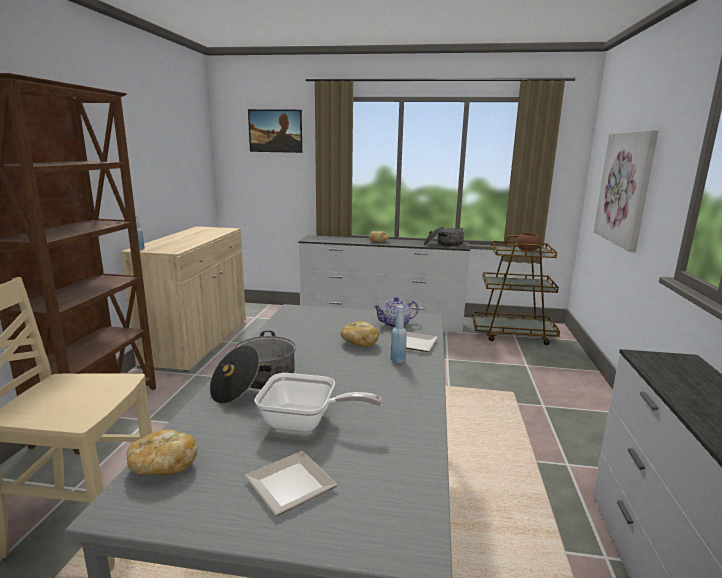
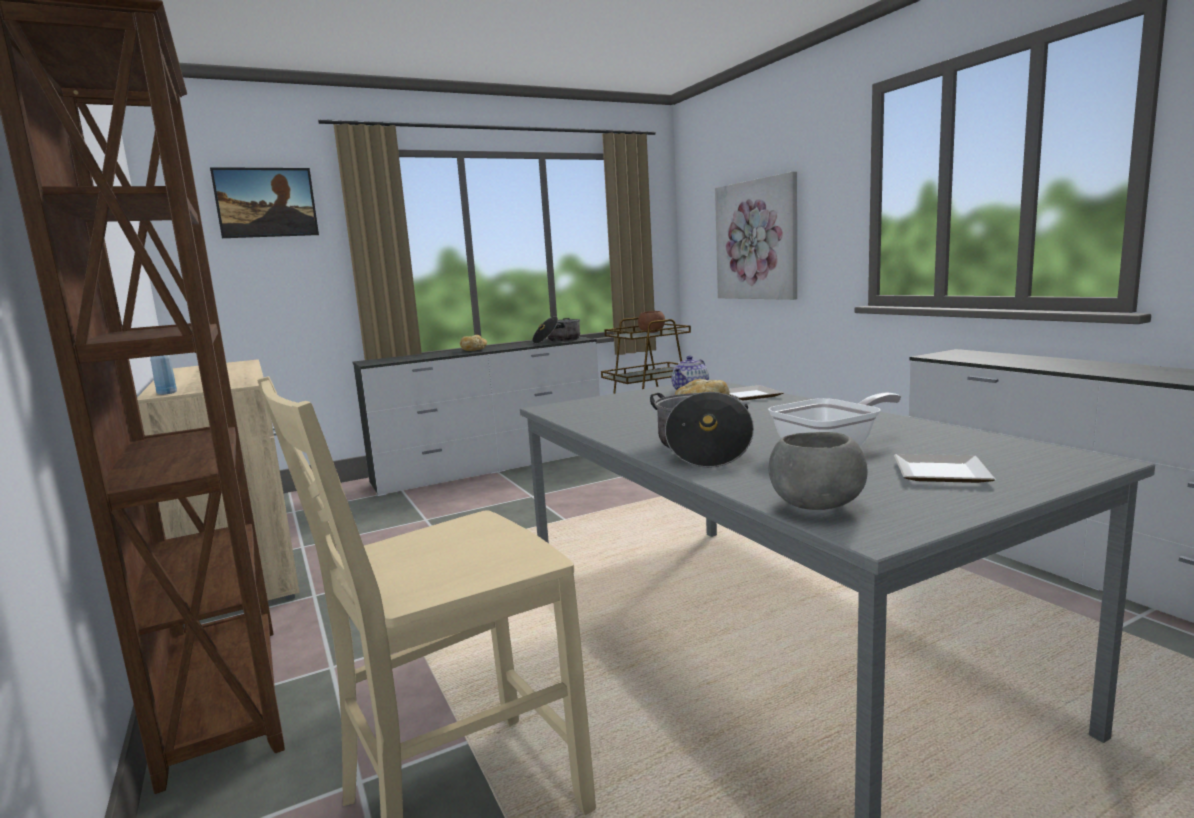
camera: 35 degrees left, 5 degrees down
bread [127,429,197,475] -> grey bowl [768,432,868,510]
blue bottle [390,305,407,363] -> none

